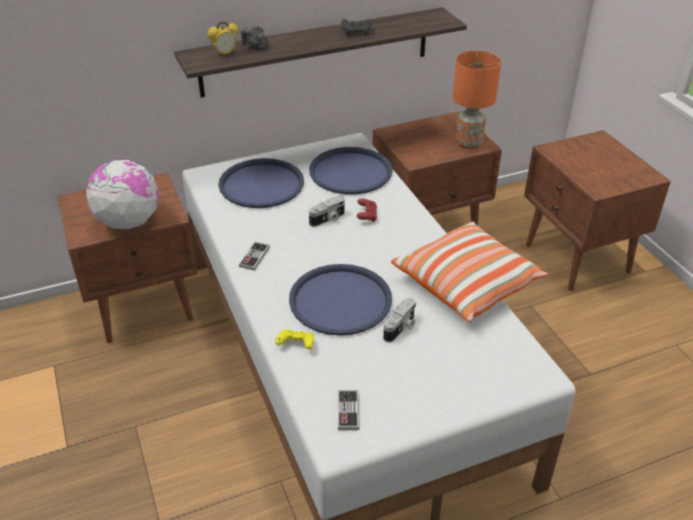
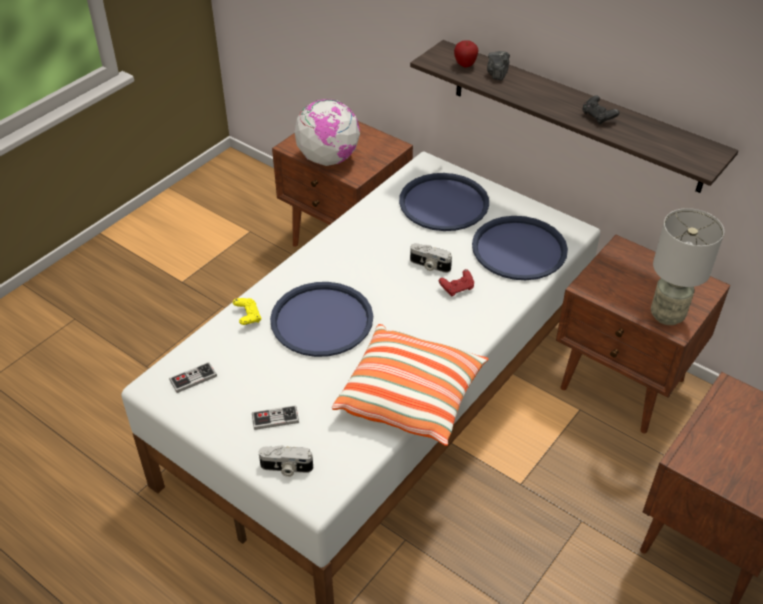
camera: 60 degrees right, 5 degrees up
alarm clock [207,21,239,57] -> apple [454,40,479,67]
game controller [239,242,270,271] -> game controller moved to [252,405,299,430]
camera [383,298,416,342] -> camera moved to [259,445,313,477]
orange table lamp [453,51,501,149] -> grey table lamp [651,208,724,325]

